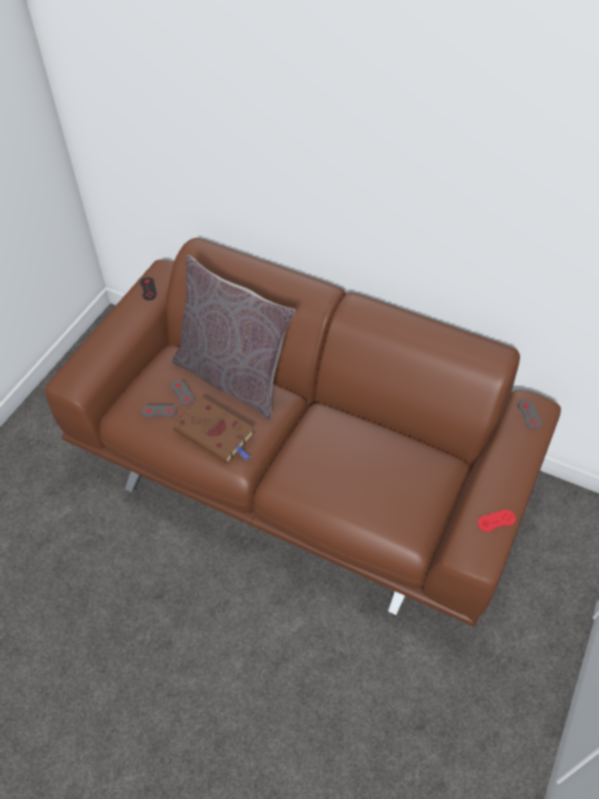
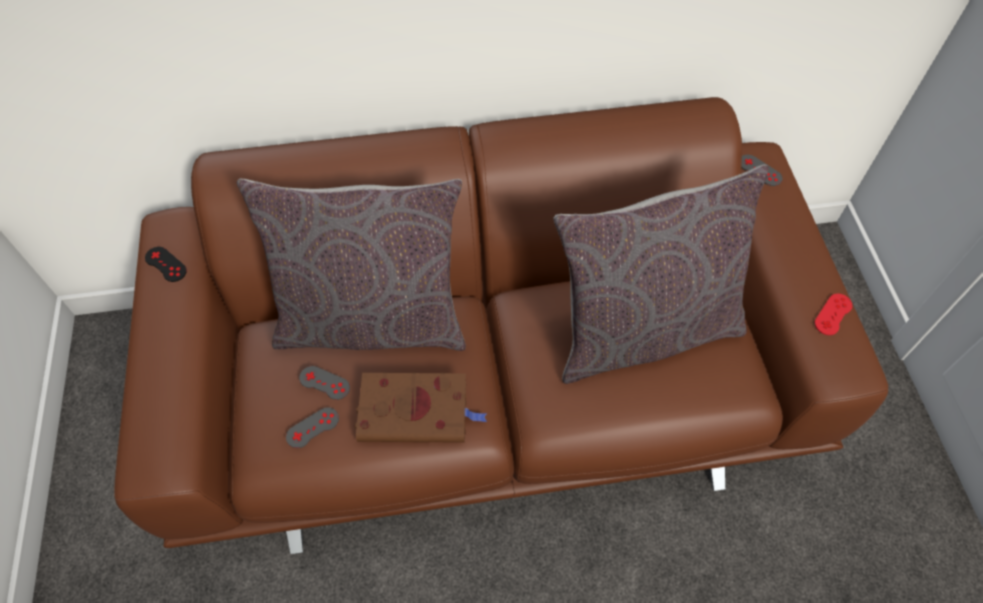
camera: 35 degrees left, 5 degrees up
none -> grey pillow [553,164,769,384]

